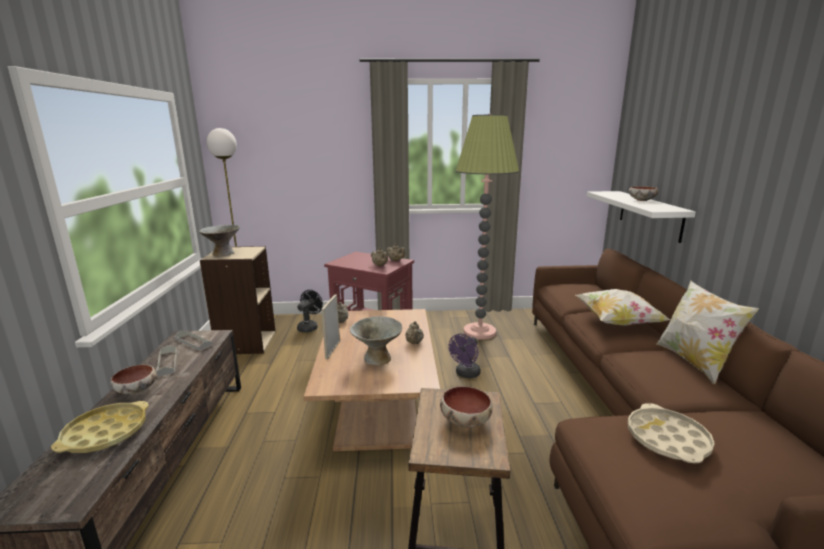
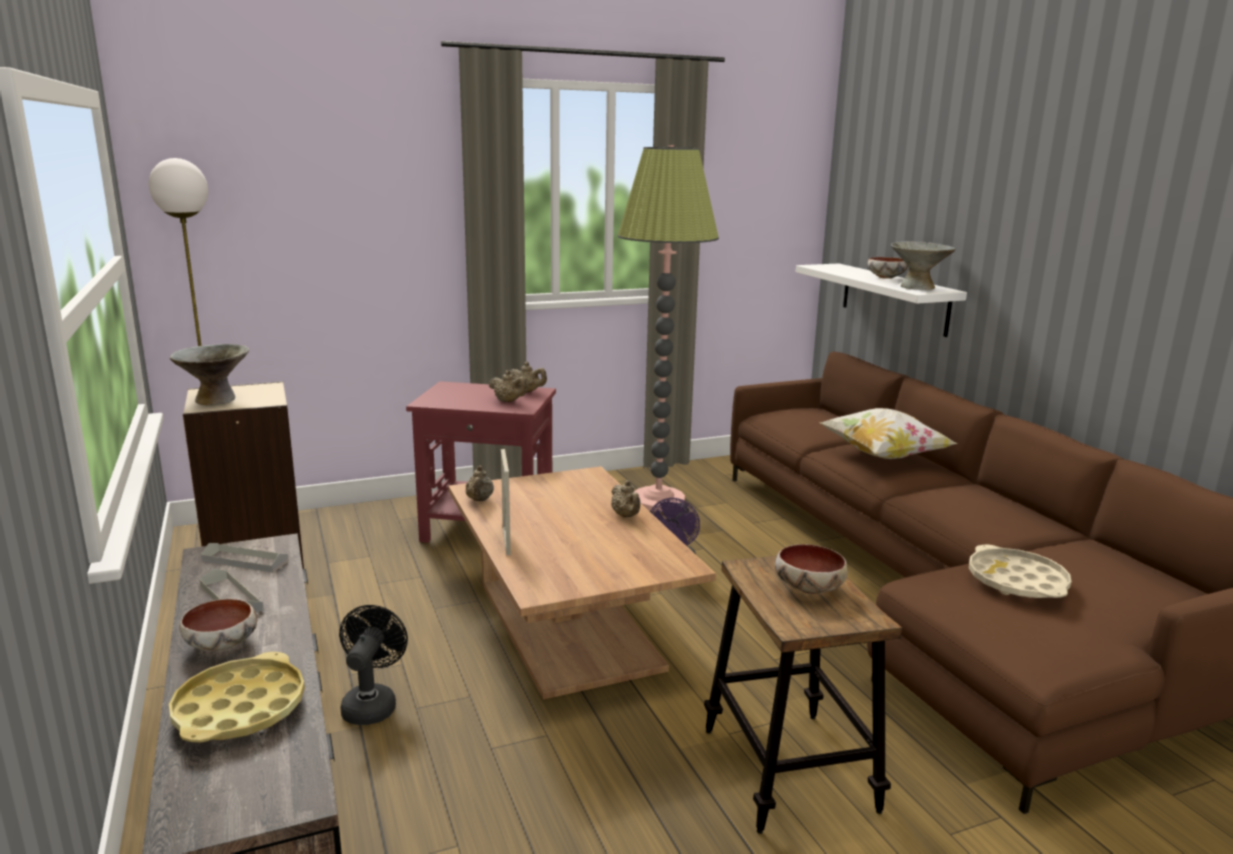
camera: 20 degrees left, 0 degrees up
black fan [297,290,323,333] -> black fan moved to [339,605,408,725]
grey bowl [350,316,402,365] -> grey bowl moved to [891,241,955,290]
pillow [656,280,759,384] -> none

